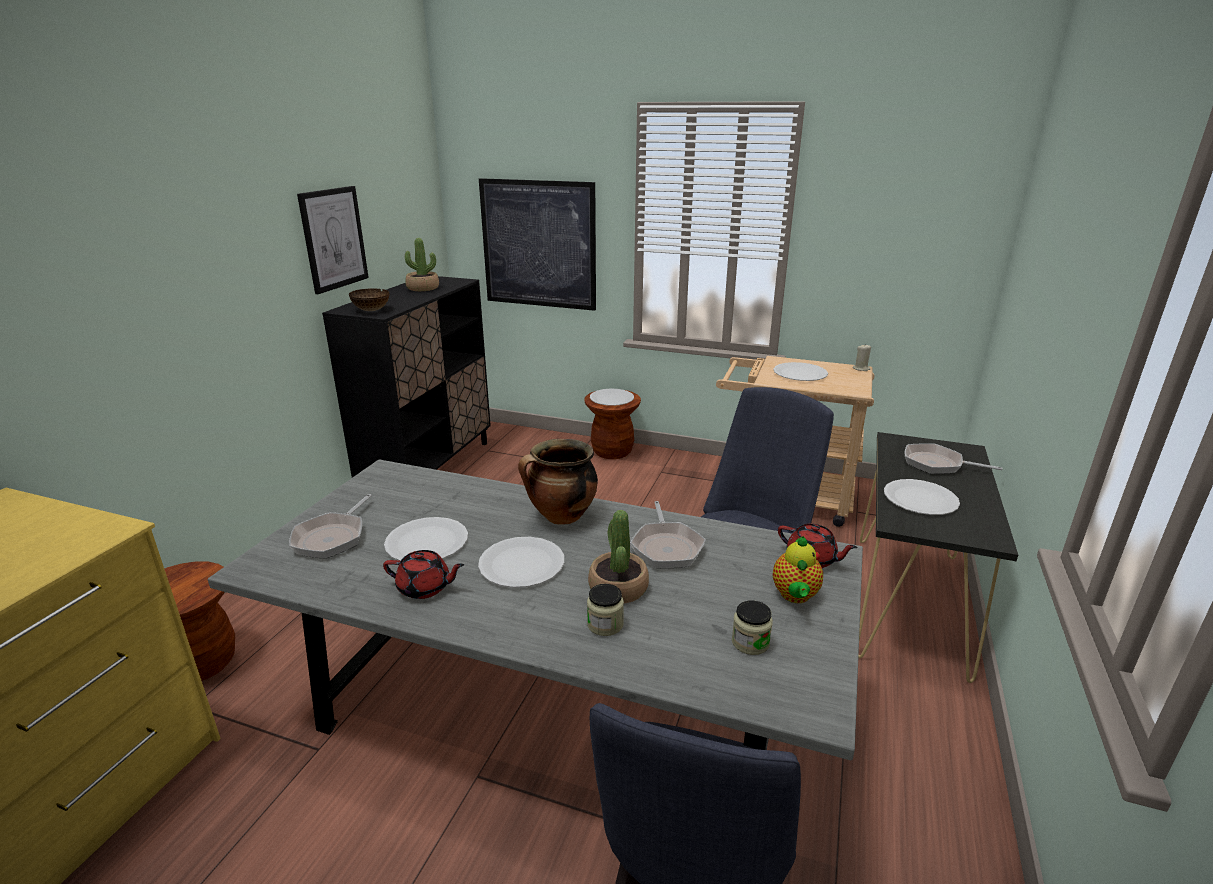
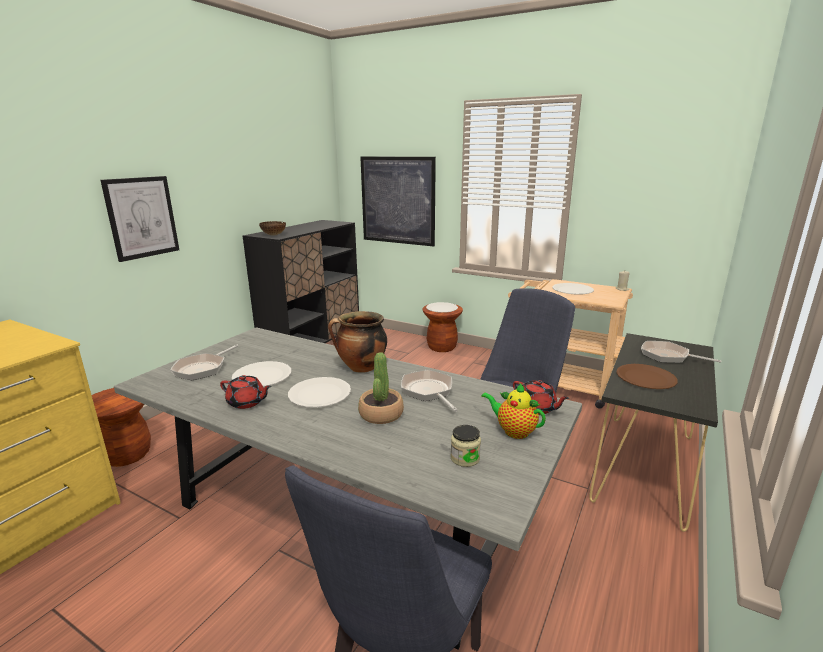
camera: 10 degrees right, 5 degrees down
picture [297,186,369,294] -> picture moved to [100,176,179,262]
potted plant [405,238,439,291] -> none
jar [587,584,624,636] -> none
frying pan [630,501,706,568] -> frying pan turned 150 degrees clockwise [401,369,458,412]
teapot [773,536,823,603] -> teapot turned 105 degrees clockwise [481,383,546,439]
white plate [884,479,960,515] -> brown plate [616,364,678,389]

